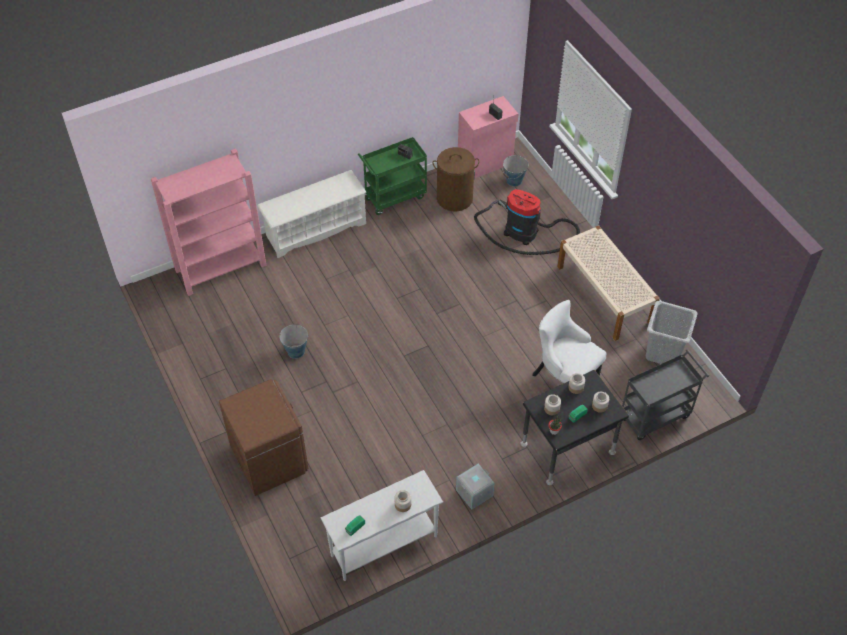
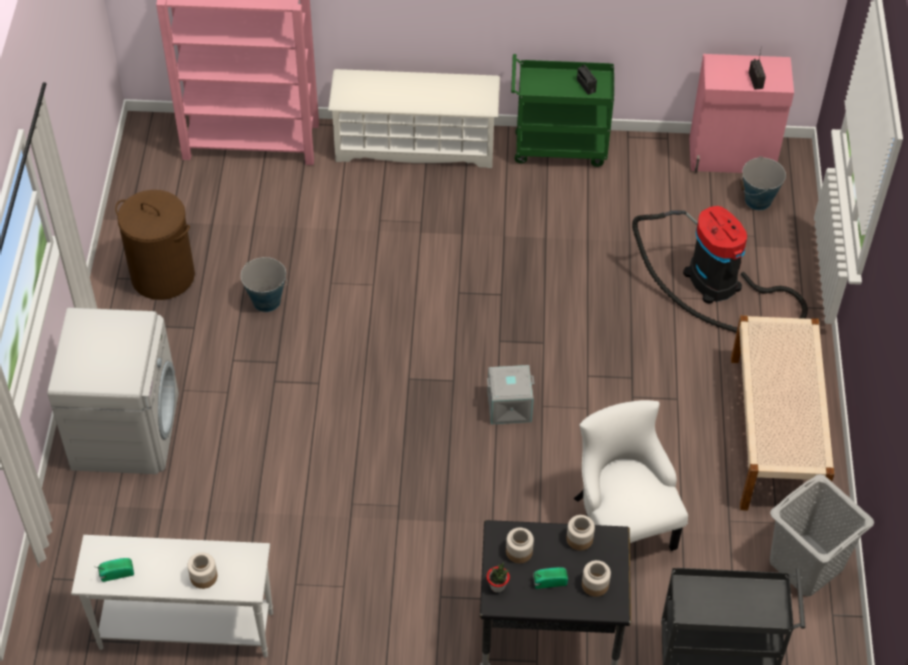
camera: 30 degrees right, 0 degrees up
brown washing machine [219,379,308,496] -> white washing machine [48,307,179,474]
brown laundry basket [433,147,479,211] -> brown laundry basket moved to [115,190,195,300]
grey storage box [456,464,495,509] -> grey storage box moved to [487,365,534,425]

